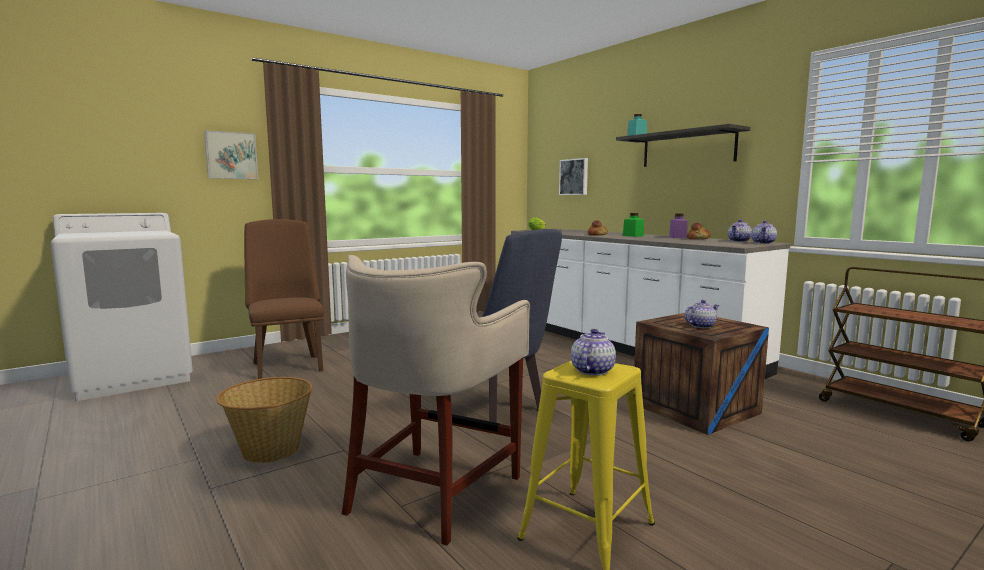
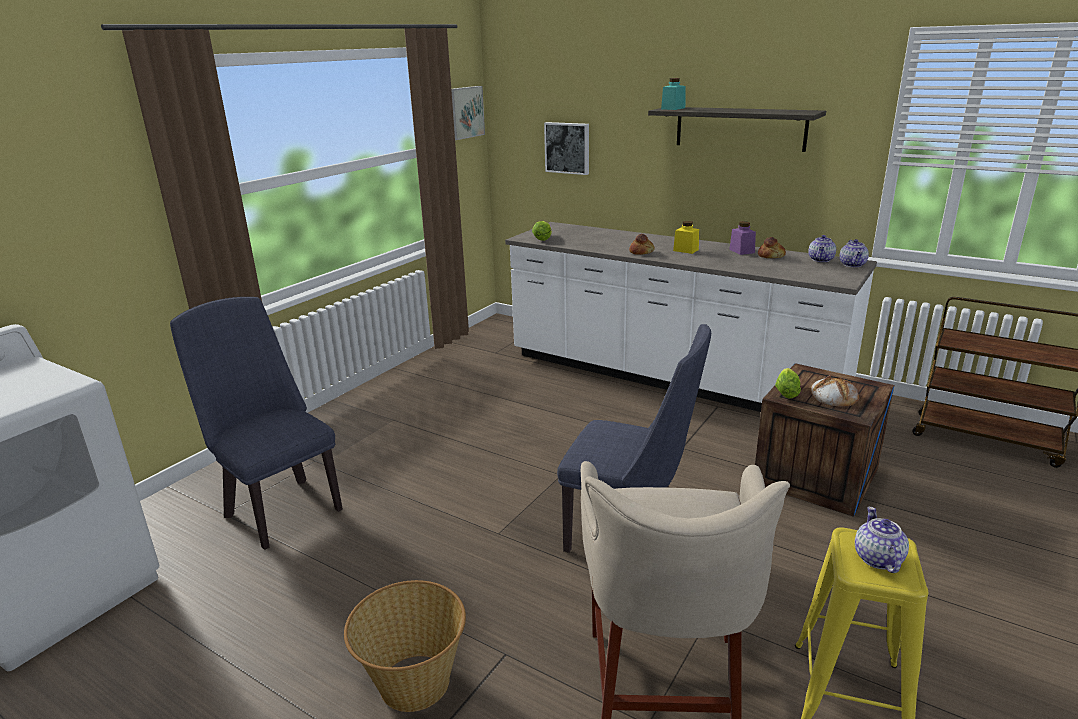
camera: 20 degrees left, 15 degrees up
picture [204,130,258,179] -> picture moved to [451,86,485,140]
brown chair [244,219,324,379] -> blue chair [170,297,343,550]
green jar [623,213,644,237] -> yellow jar [673,221,699,254]
teapot [684,300,720,328] -> bread [811,375,859,407]
none -> lettuce [775,368,801,399]

